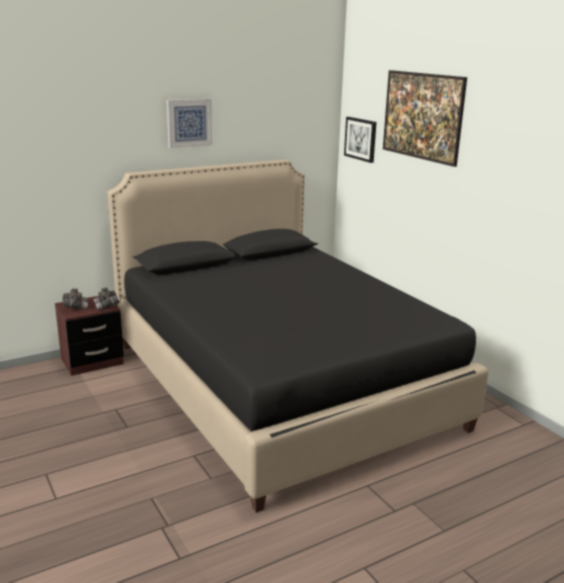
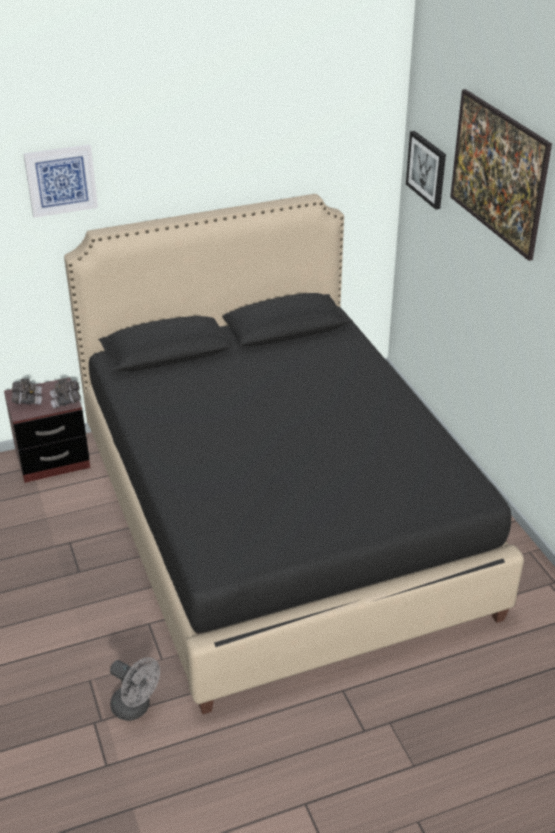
camera: 10 degrees right, 15 degrees up
picture [167,99,212,148] -> picture moved to [23,144,98,218]
none -> grey fan [110,657,160,721]

